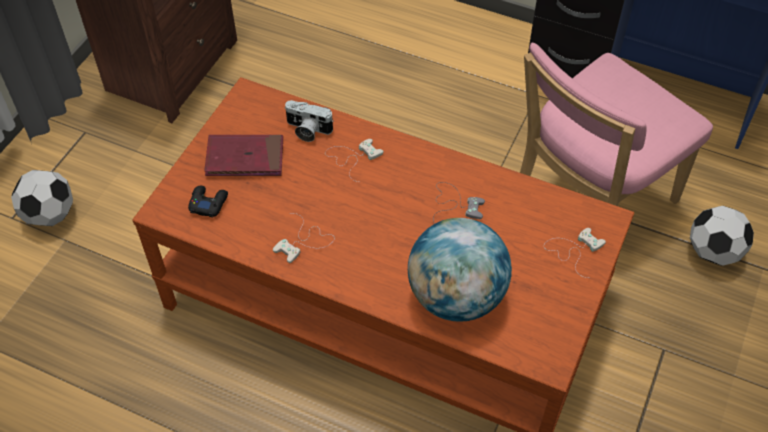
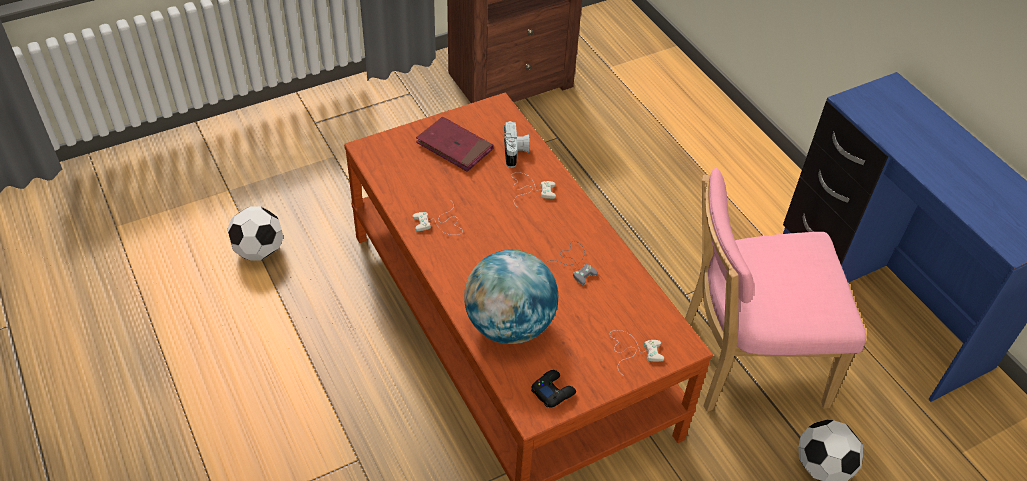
camera: 35 degrees right, 5 degrees down
football [11,170,73,226] -> football moved to [227,206,283,261]
black game controller [188,186,228,217] -> black game controller moved to [531,370,576,408]
camera [285,100,334,142] -> camera turned 150 degrees counterclockwise [504,121,530,168]

